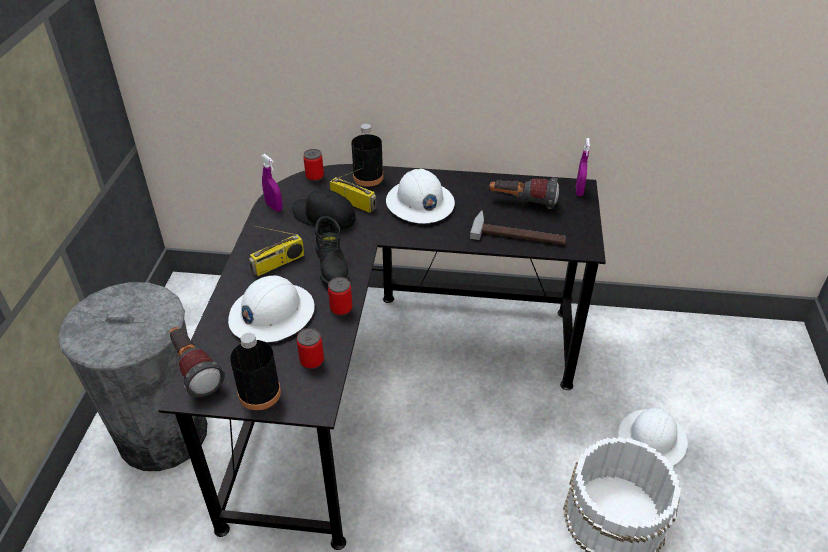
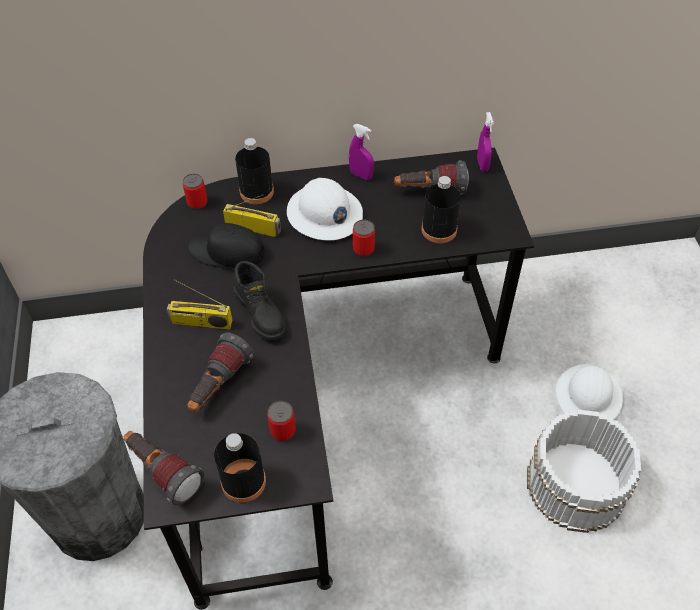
camera: 15 degrees left, 10 degrees up
white hard hat [228,275,315,342] -> flashlight [187,333,254,413]
radio [249,226,304,276] -> radio turned 60 degrees clockwise [167,279,233,329]
purple spray bottle [261,154,283,212] -> purple spray bottle moved to [349,124,374,180]
can [328,277,352,316] -> can moved to [353,220,375,257]
hammer [470,210,566,245] -> black bottle [421,176,461,243]

